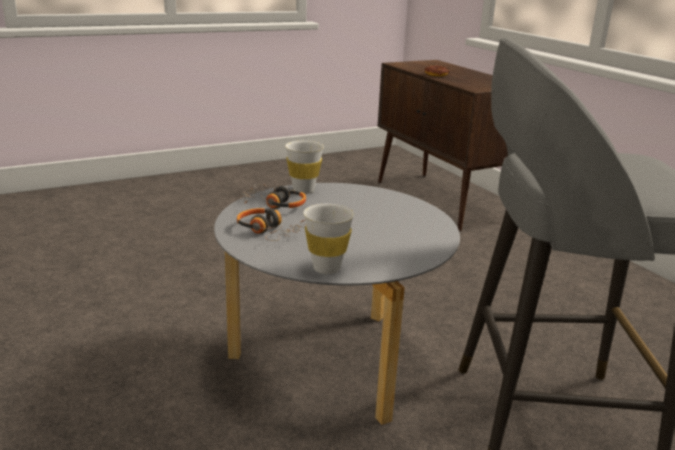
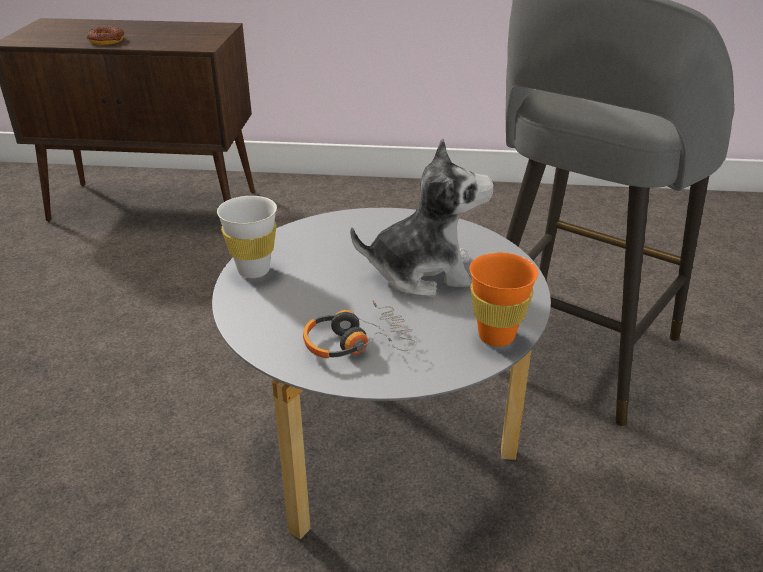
camera: 55 degrees left, 10 degrees up
headphones [240,184,306,209] -> none
white cup [303,204,354,274] -> orange cup [470,253,538,347]
none -> plush toy [351,139,494,297]

